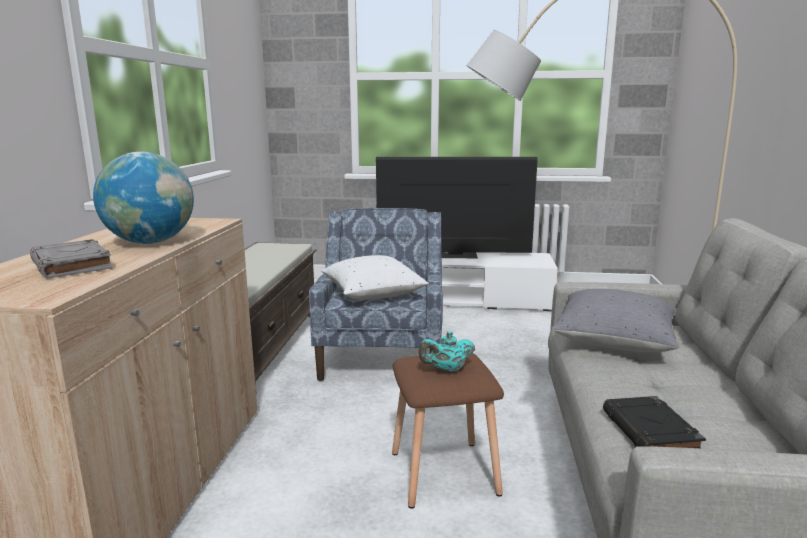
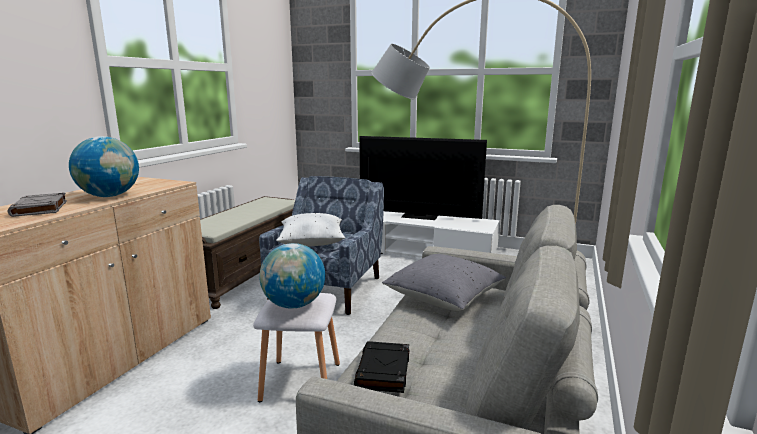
camera: 15 degrees right, 0 degrees up
brown stool [392,353,504,509] -> white stool [253,293,340,402]
turquoise teapot [418,331,475,373] -> globe [259,243,325,309]

